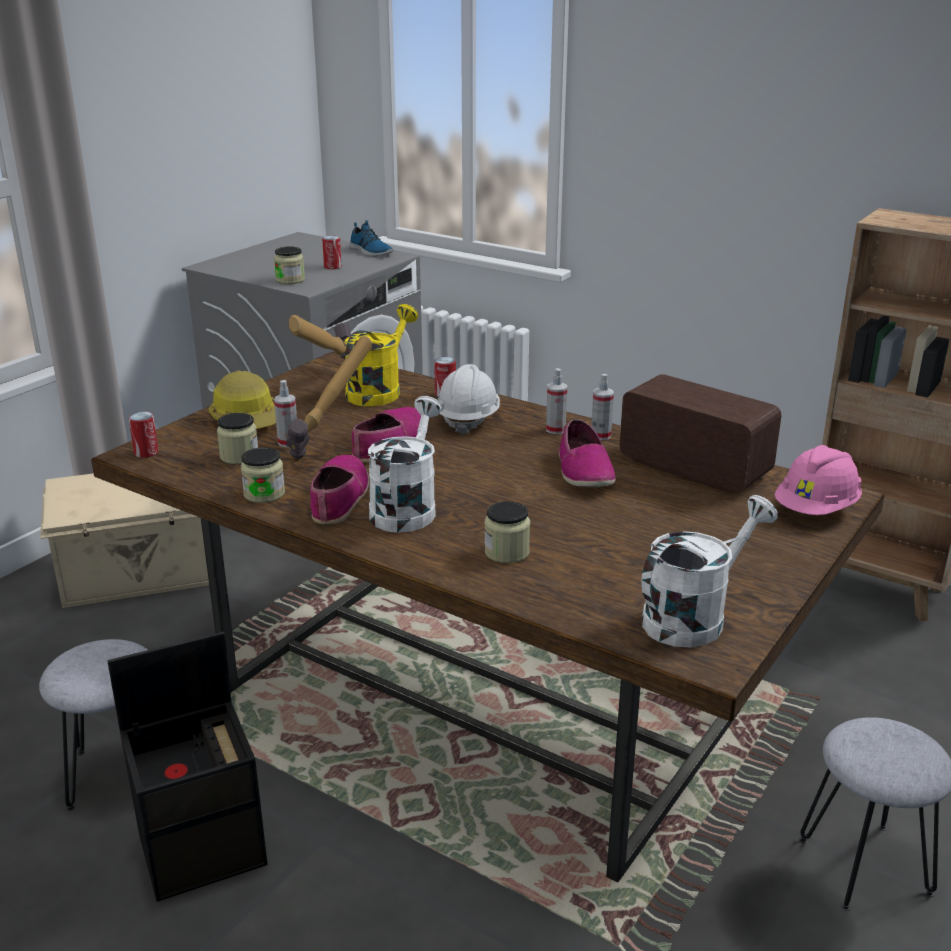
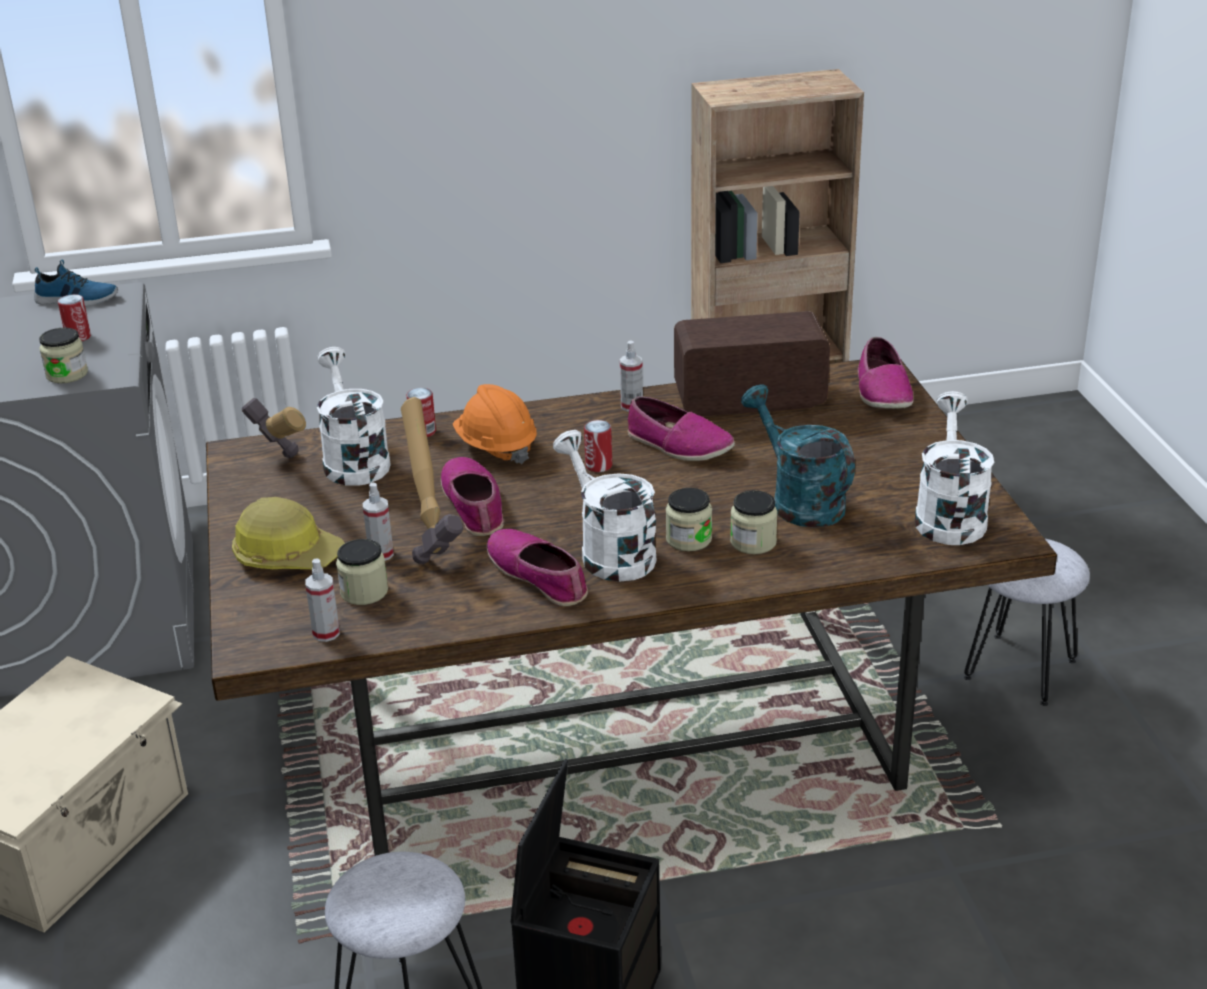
camera: 45 degrees left, 5 degrees up
can [129,411,159,458] -> can moved to [584,420,612,472]
jar [241,447,285,503] -> jar moved to [666,488,712,551]
yellow watering can [344,304,418,406] -> white watering can [317,347,391,486]
white hard hat [437,364,500,435] -> orange hard hat [453,384,537,464]
spray bottle [546,368,567,434] -> spray bottle moved to [305,558,340,642]
pink hard hat [774,445,862,515] -> shoe [858,337,914,409]
none -> turquoise watering can [741,384,855,528]

